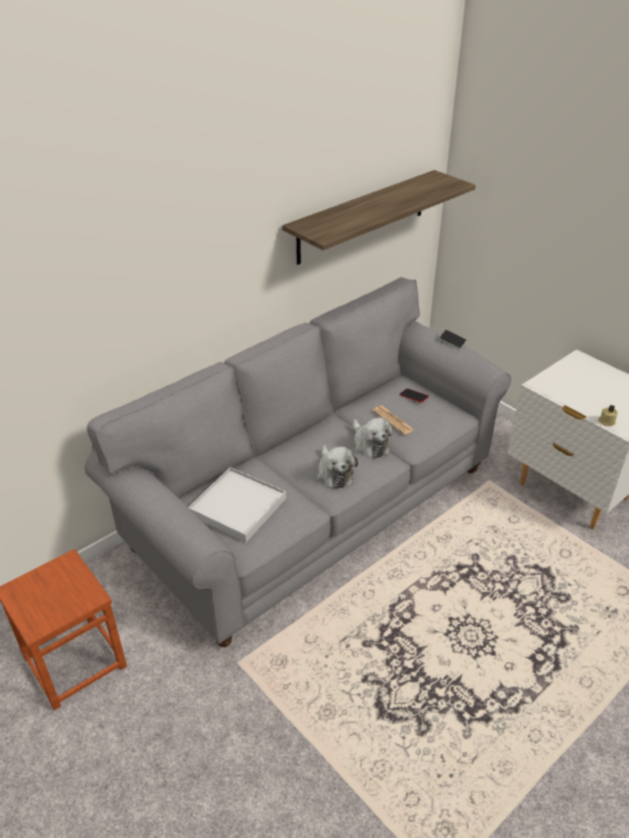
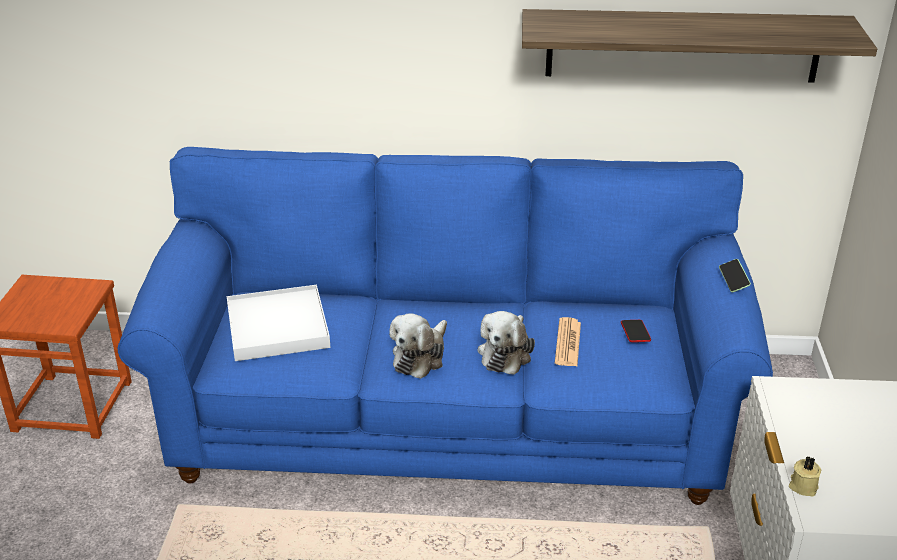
camera: 45 degrees right, 5 degrees down
grey sofa [84,277,511,647] -> blue sofa [118,147,773,505]

